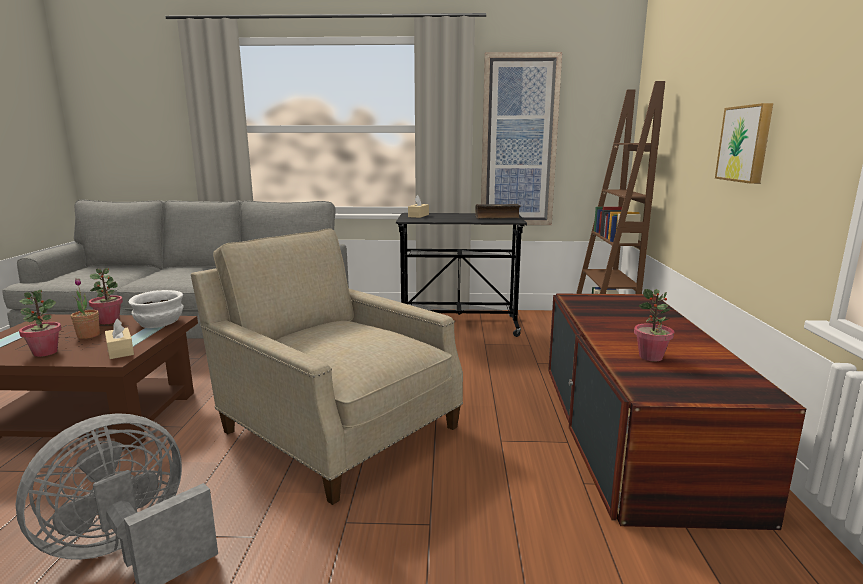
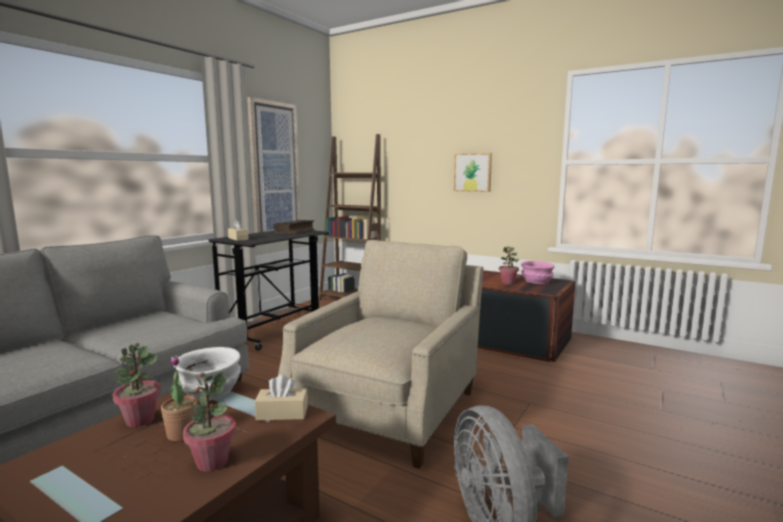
camera: 60 degrees left, 5 degrees down
beige armchair [191,228,463,505] -> beige armchair turned 135 degrees clockwise [278,240,484,469]
none -> pink bowl [521,261,555,284]

